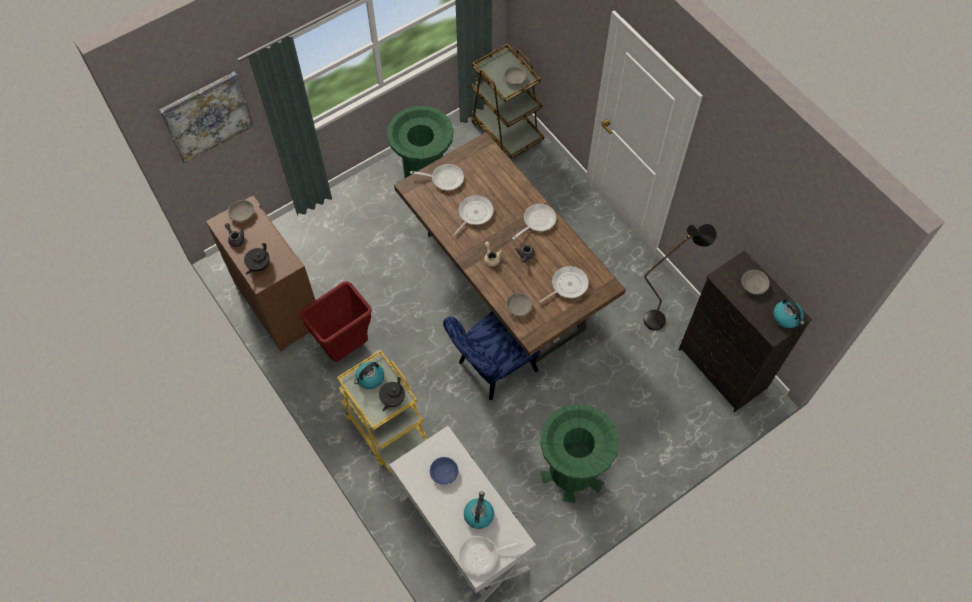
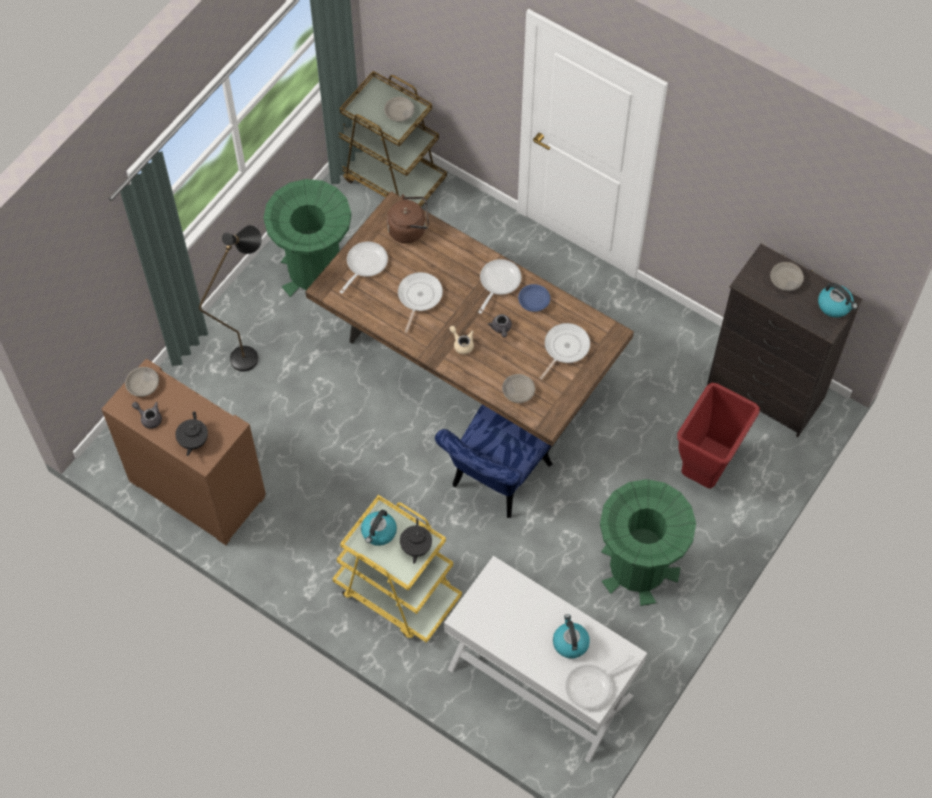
camera: 20 degrees left, 0 degrees up
picture [159,71,254,163] -> none
red trash can [300,281,372,362] -> red trash can moved to [677,383,760,489]
frying pan [410,164,464,190] -> frying pan turned 45 degrees counterclockwise [340,242,388,294]
blue bowl [430,457,458,485] -> blue bowl moved to [518,284,550,312]
black floor lamp [644,224,717,330] -> black floor lamp moved to [199,225,262,371]
none -> brown kettle [387,194,429,244]

